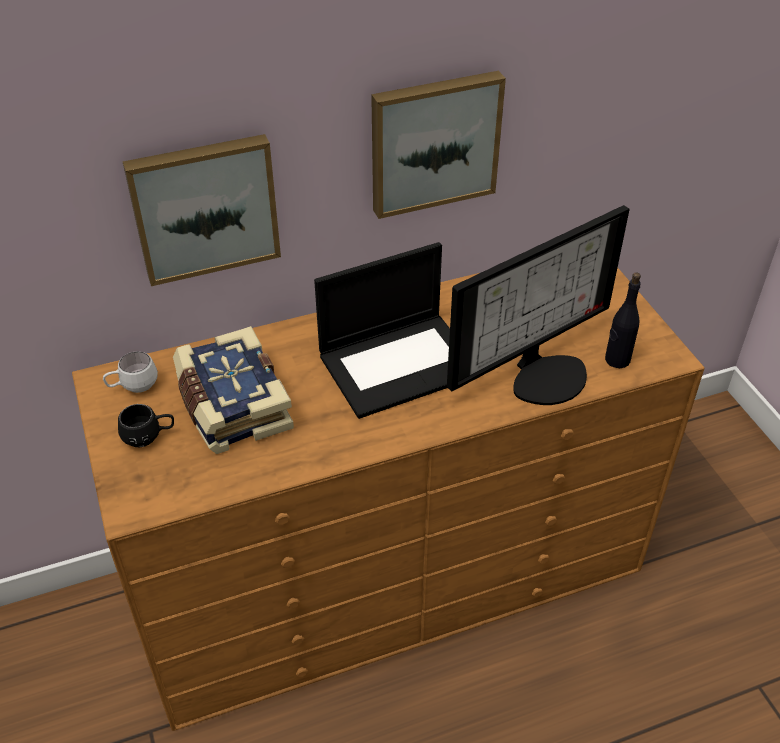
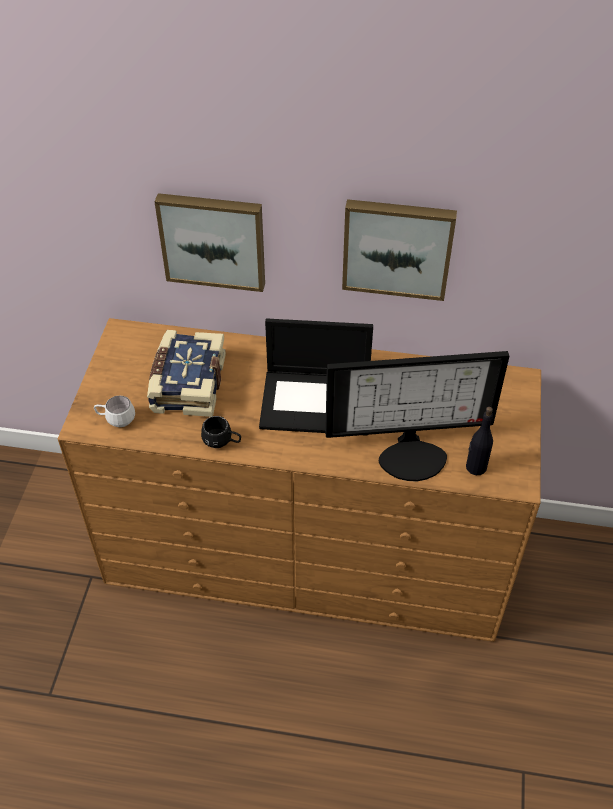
camera: 30 degrees right, 5 degrees up
white mug [103,351,158,393] -> white mug moved to [94,396,135,427]
black mug [118,404,174,447] -> black mug moved to [201,416,241,448]

